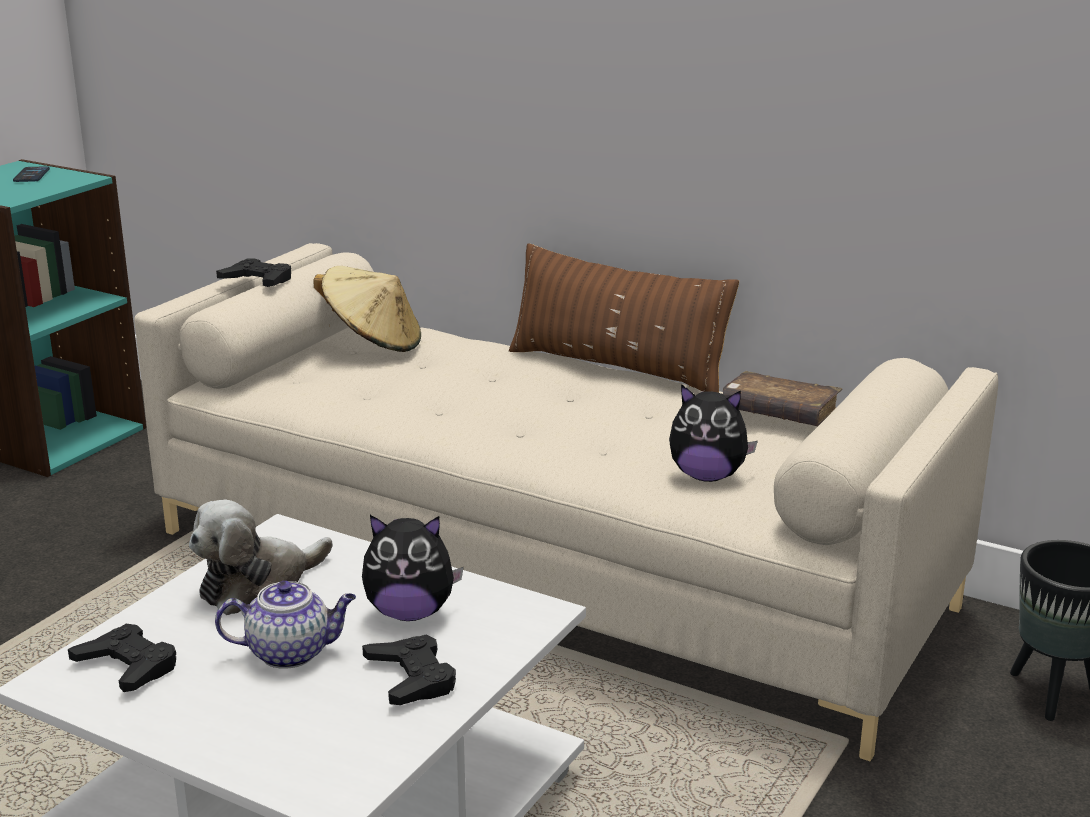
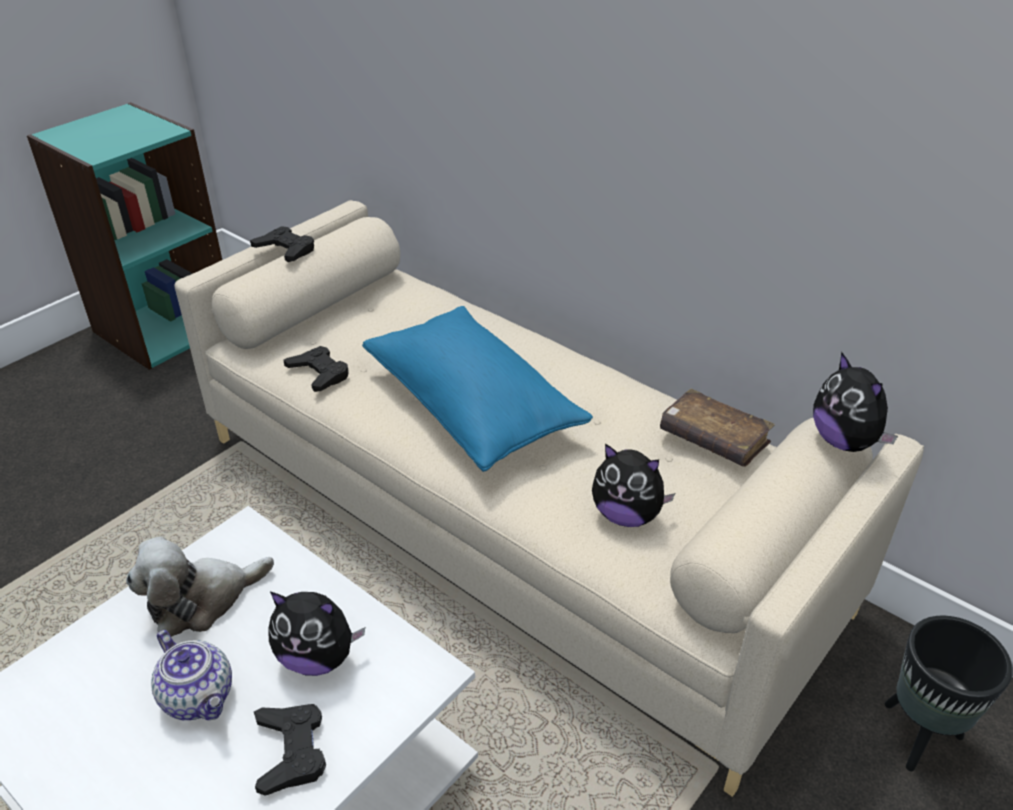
camera: 10 degrees right, 15 degrees up
phone [13,166,50,182] -> none
black game controller [68,624,176,692] -> black game controller moved to [283,346,349,392]
teapot [215,581,356,669] -> teapot turned 45 degrees clockwise [151,630,232,720]
beige hat [313,266,421,352] -> none
brown pillow [509,243,739,393] -> none
none -> blue pillow [362,306,593,472]
none -> plush toy [813,351,898,452]

